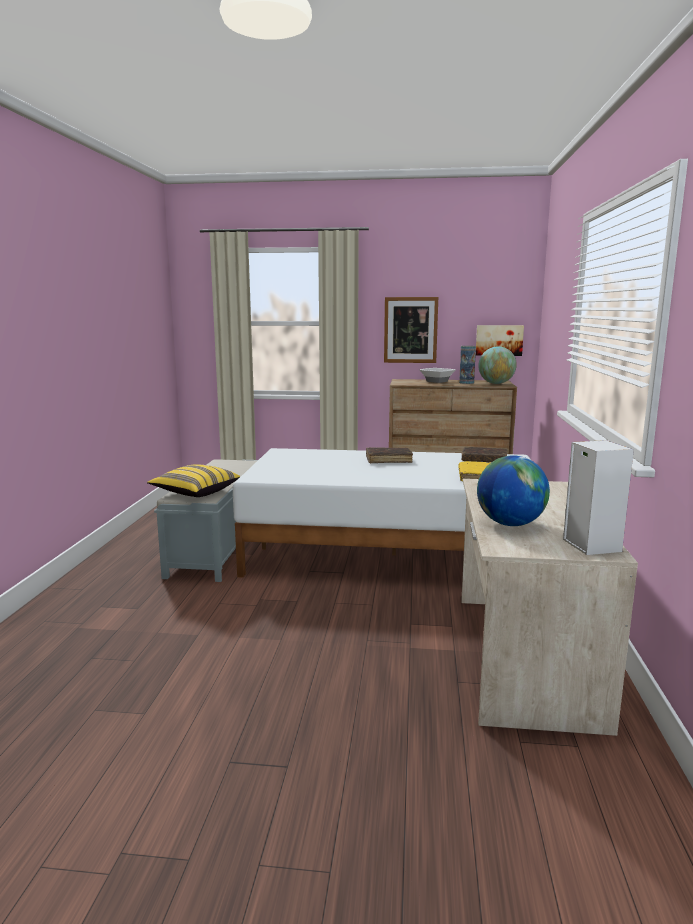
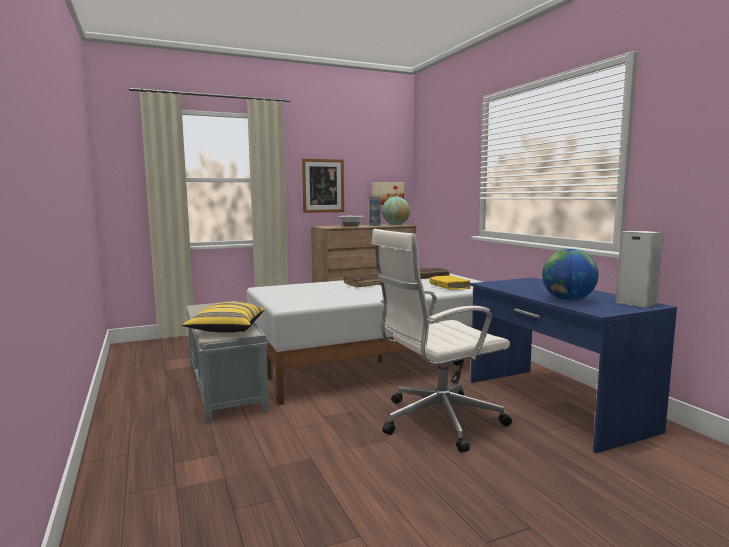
camera: 30 degrees left, 5 degrees down
beige desk [461,479,638,736] -> blue desk [470,277,677,453]
none -> white office chair [372,229,512,453]

